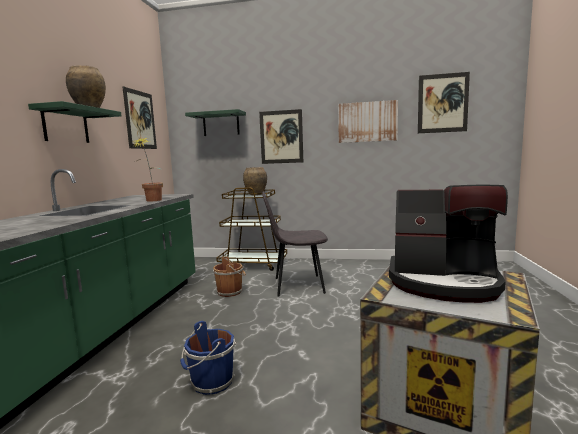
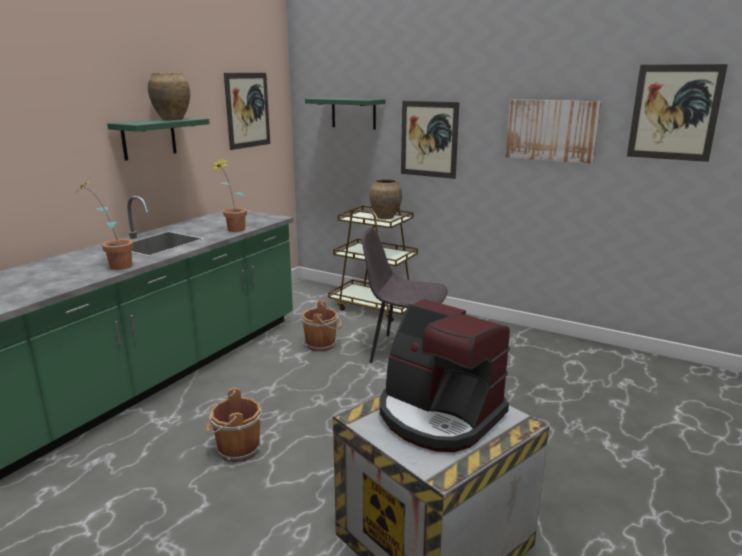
camera: 20 degrees right, 10 degrees up
blue bucket [180,321,237,395] -> brown bucket [206,388,262,462]
none -> potted plant [76,182,133,270]

